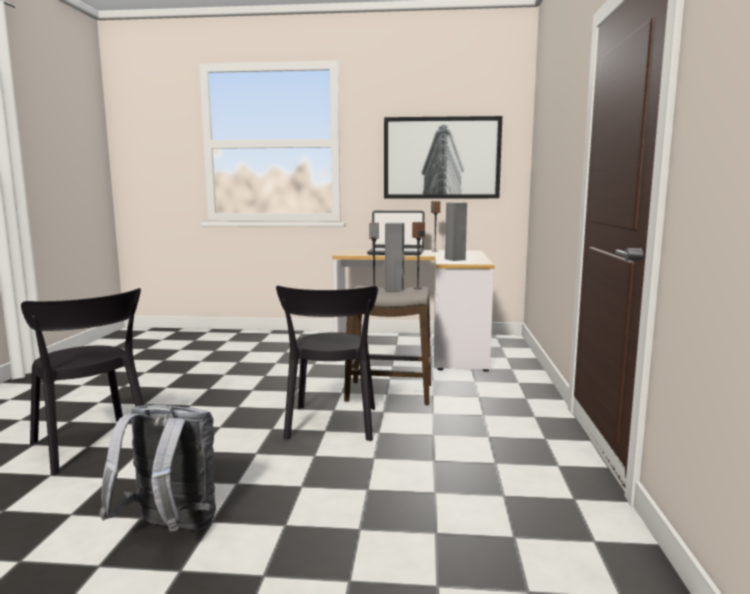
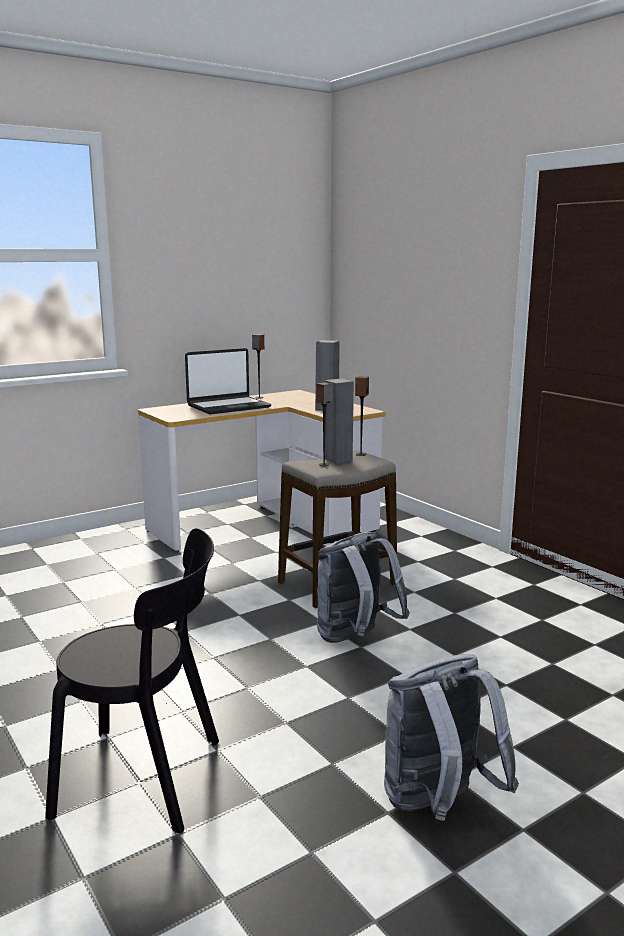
camera: 40 degrees left, 5 degrees up
black chair [276,286,378,441] -> grey backpack [317,532,410,643]
picture [384,116,502,199] -> none

